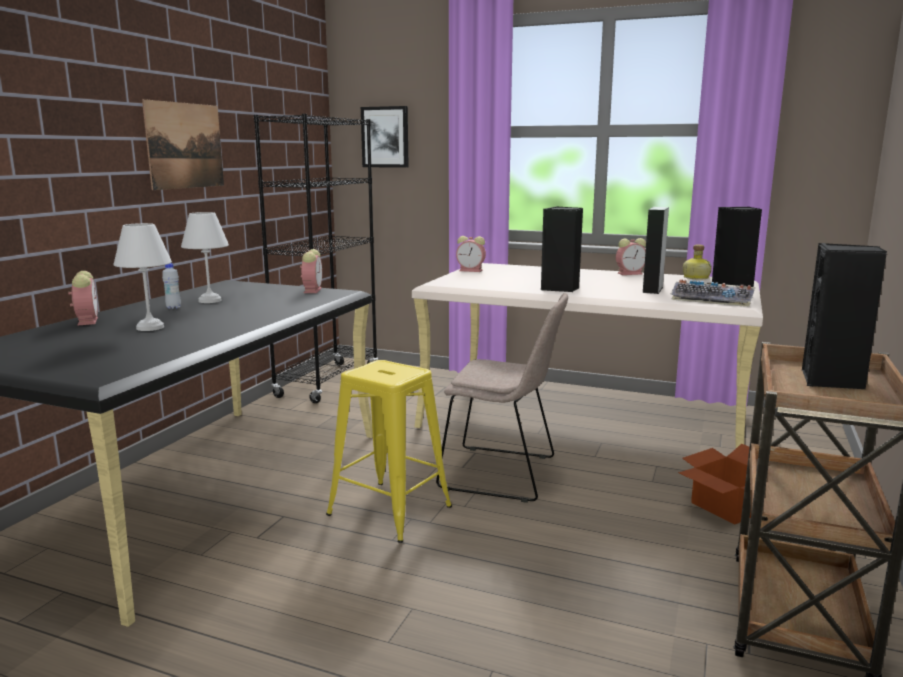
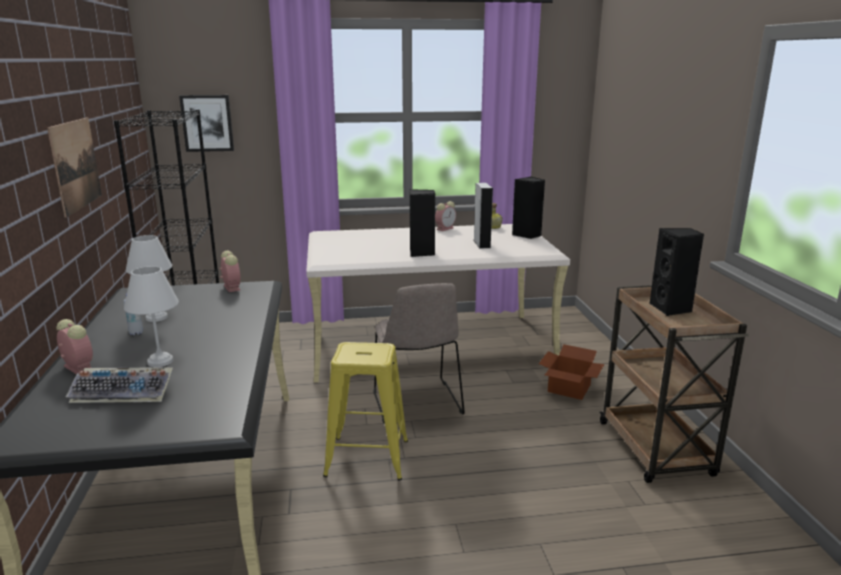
camera: 30 degrees left, 5 degrees up
beige chair [436,293,568,503] -> beige chair turned 90 degrees clockwise [373,283,465,424]
alarm clock [456,236,486,272] -> none
keyboard [670,279,755,307] -> keyboard moved to [66,367,173,403]

